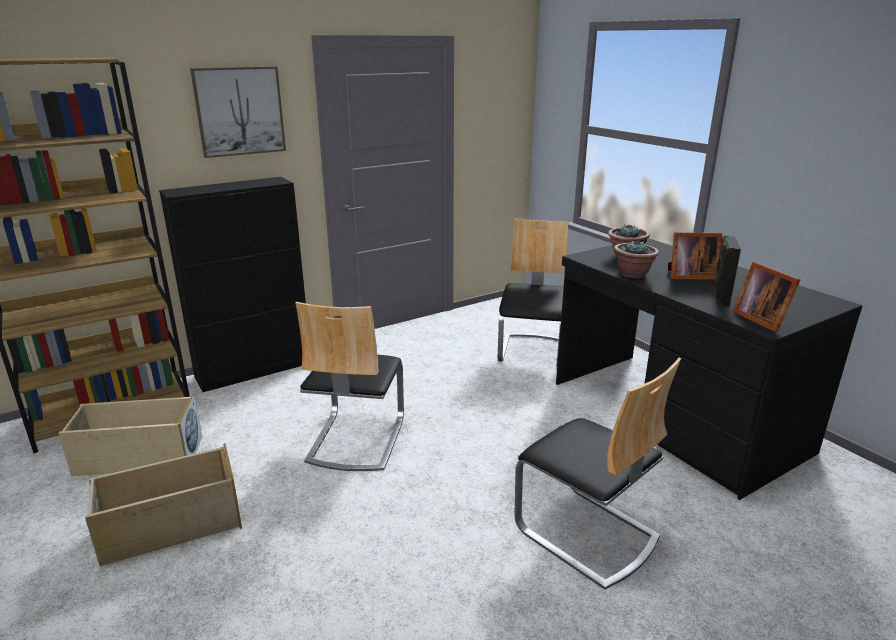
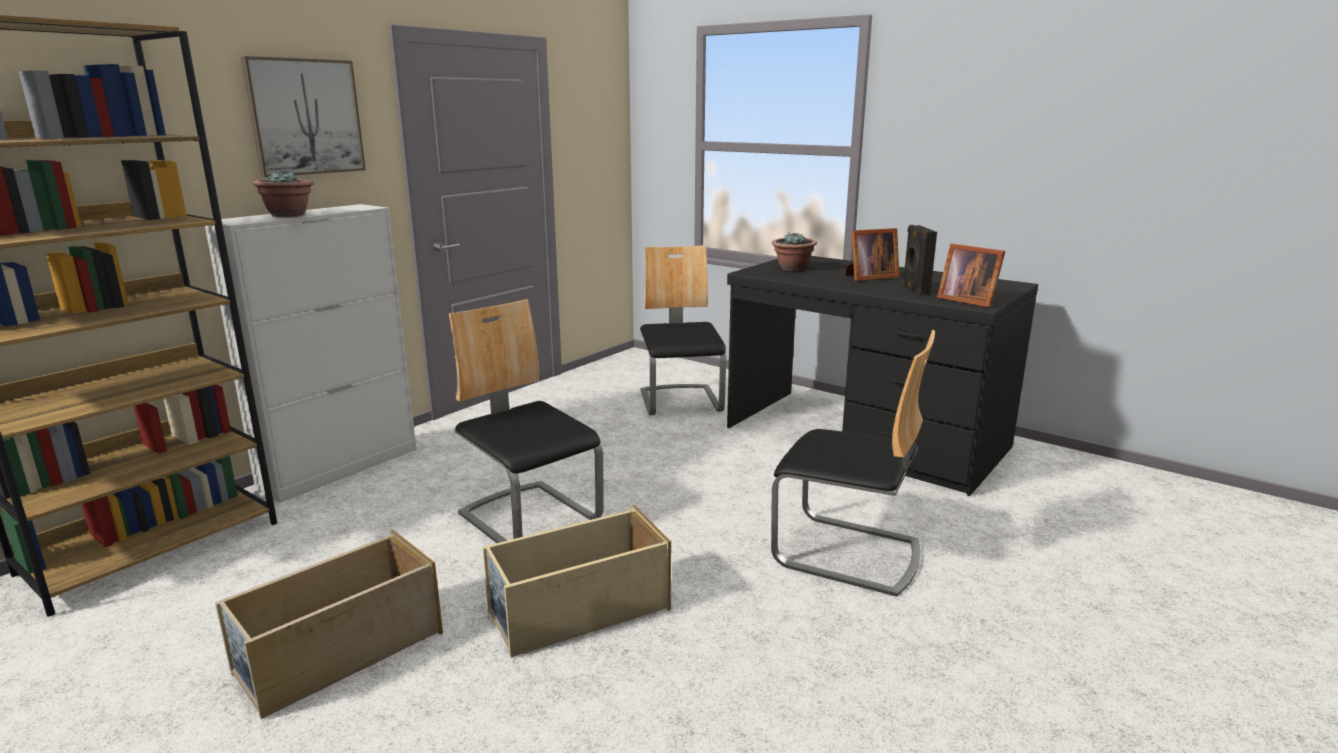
camera: 20 degrees left, 5 degrees down
beige storage box [58,394,202,476] -> beige storage box moved to [482,505,671,657]
black cabinet [159,177,306,392] -> white cabinet [205,204,417,503]
chair [296,302,404,471] -> chair turned 150 degrees clockwise [449,299,604,543]
potted plant [614,240,659,279] -> potted plant moved to [253,170,314,217]

